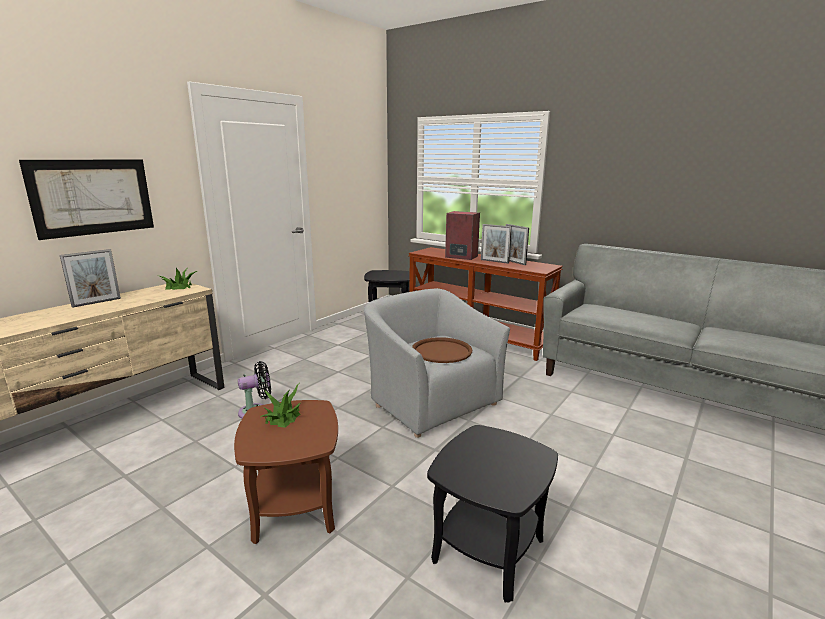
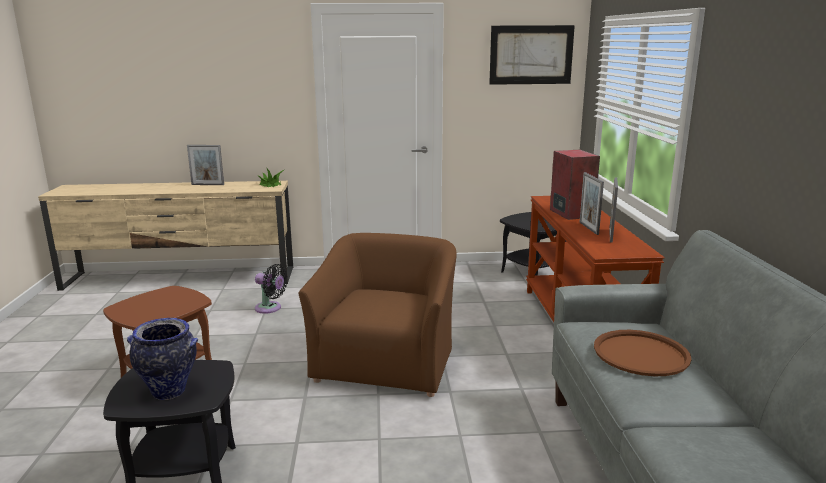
camera: 50 degrees right, 0 degrees up
picture [19,159,154,240] -> picture moved to [489,25,575,85]
potted plant [261,384,300,428] -> none
grey armchair [364,288,510,438] -> brown armchair [299,233,457,397]
brown tray [412,337,472,363] -> brown tray moved to [594,330,692,376]
none -> vase [127,318,198,400]

